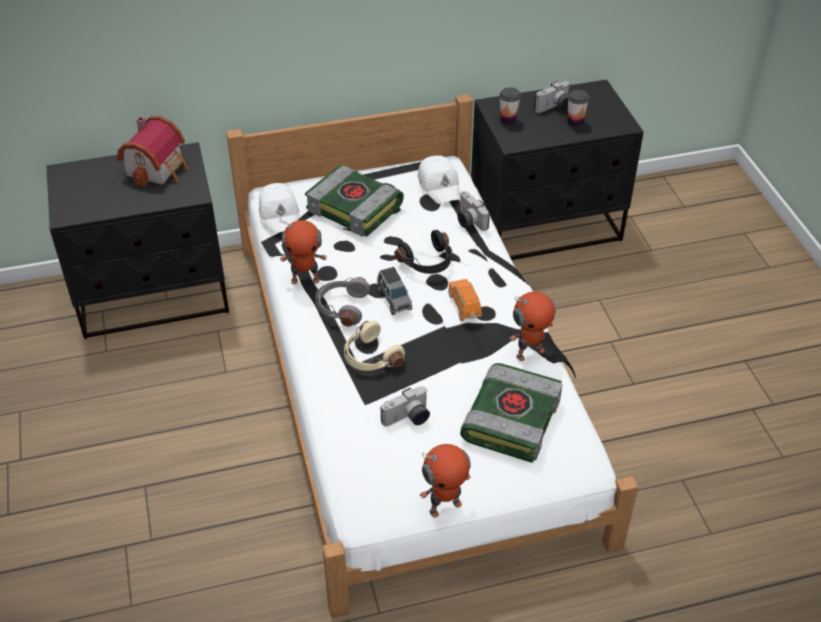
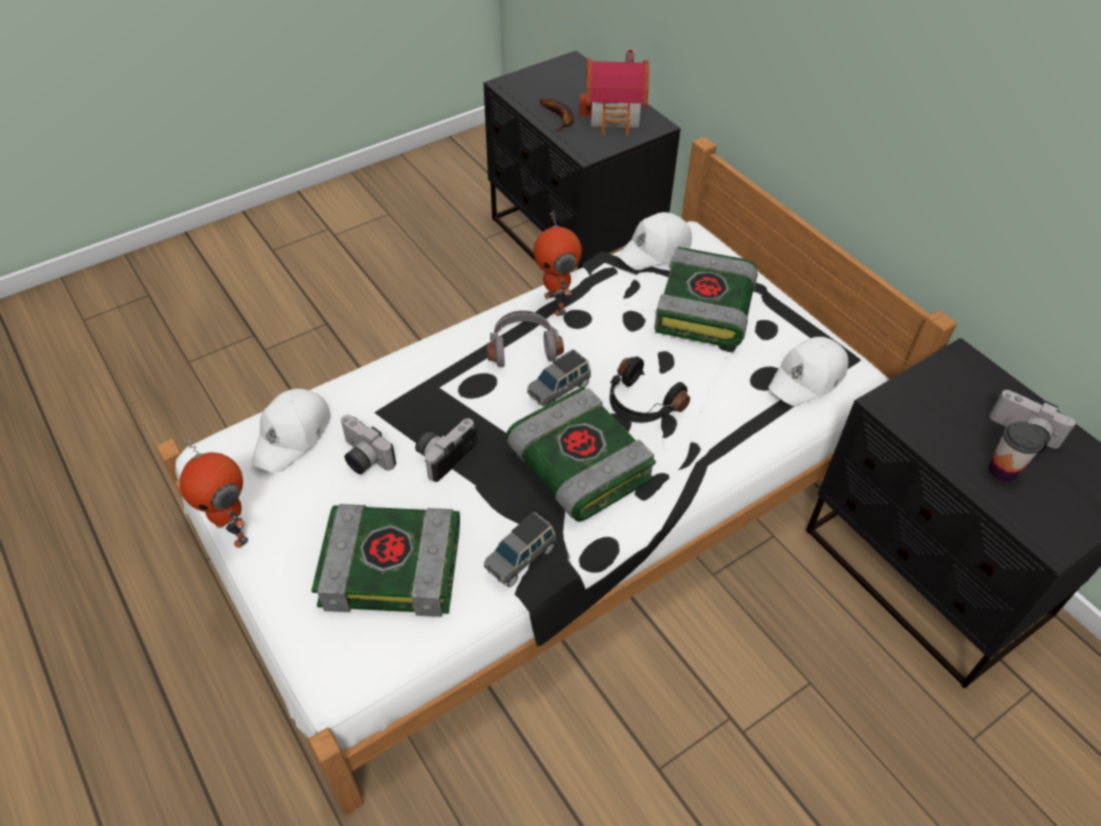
camera: 70 degrees right, 5 degrees up
beige headphones [344,321,405,371] -> none
orange toy car [448,279,482,321] -> book [505,386,656,522]
camera [458,191,490,231] -> camera moved to [415,418,477,482]
cup [499,87,521,125] -> none
toy robot [510,292,556,361] -> grey toy car [484,512,556,587]
none -> white cap [251,389,331,472]
none -> banana [540,98,574,132]

